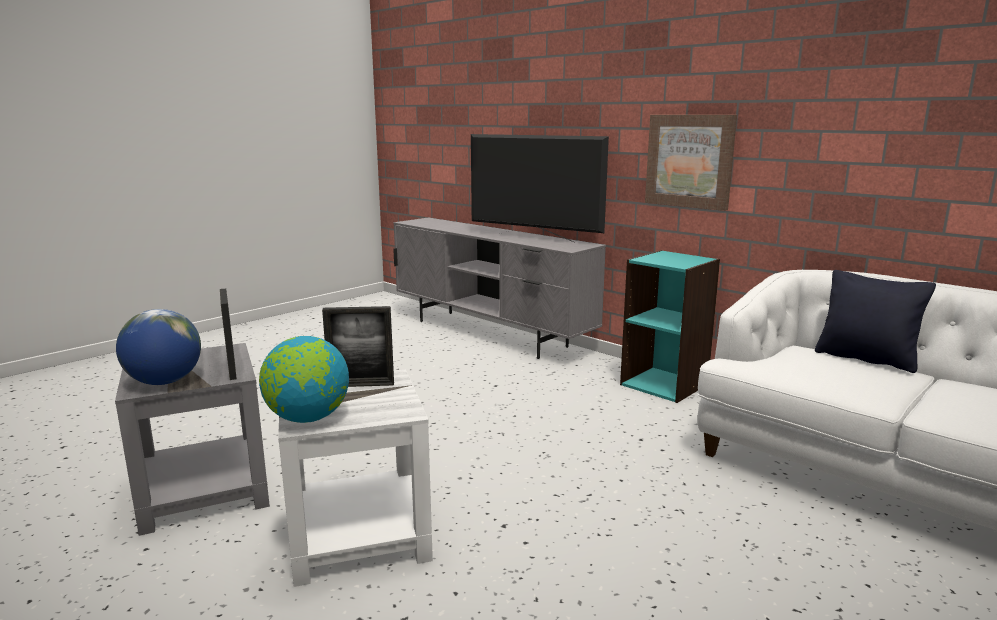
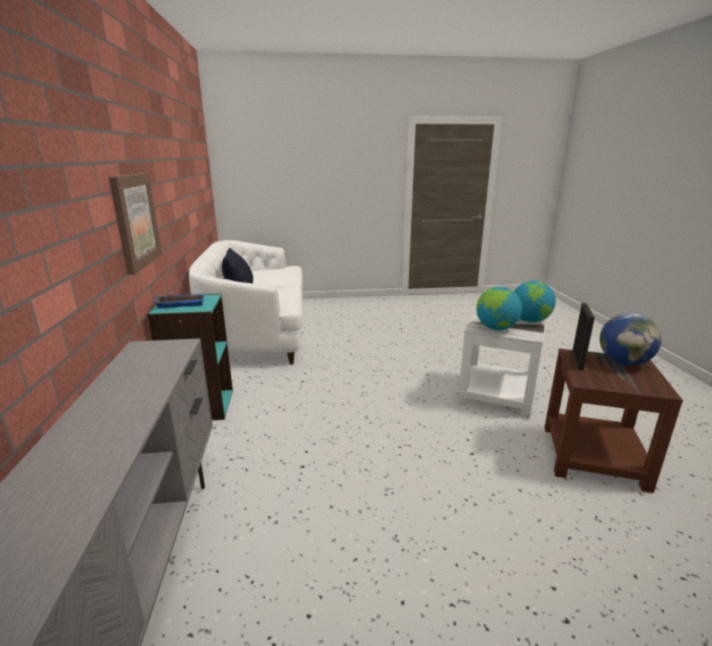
camera: 140 degrees left, 5 degrees up
grey side table [115,343,270,536] -> brown side table [545,349,683,493]
picture frame [322,306,394,387] -> globe [476,287,522,330]
television [471,134,609,243] -> none
none -> blue tray [153,294,205,309]

